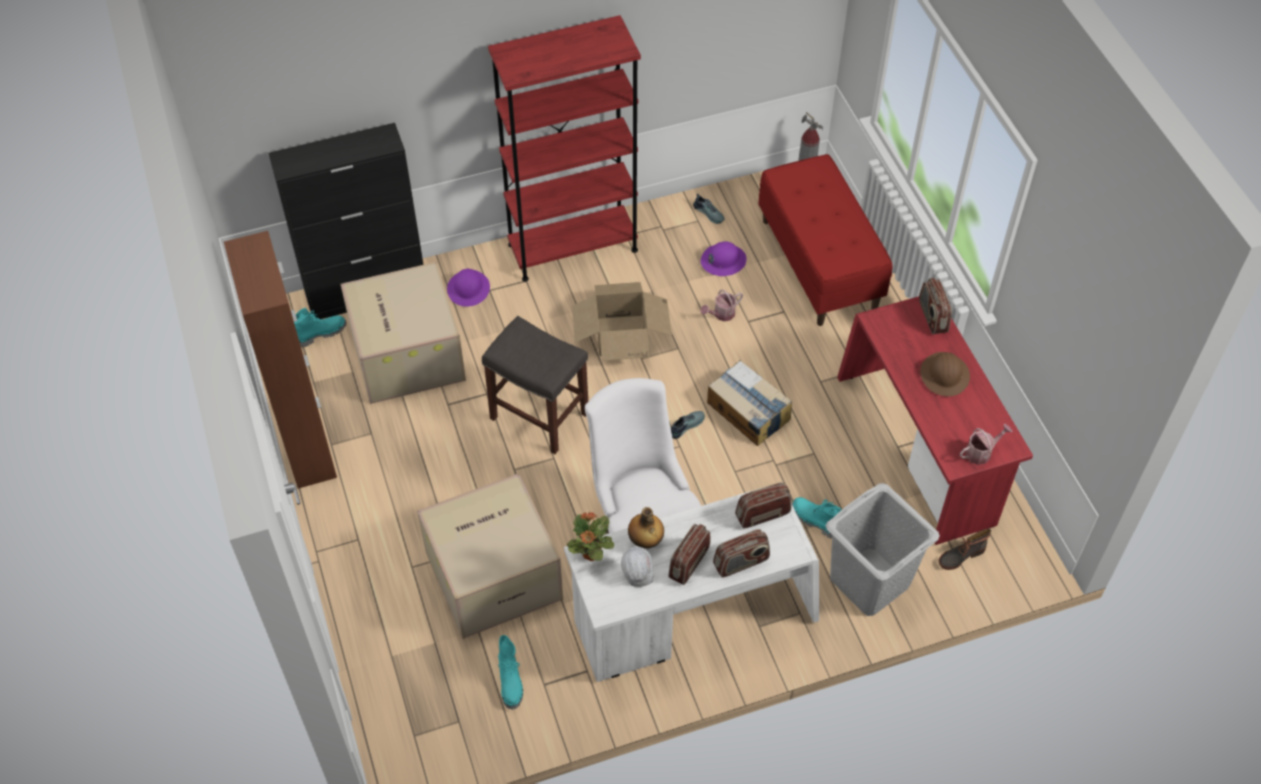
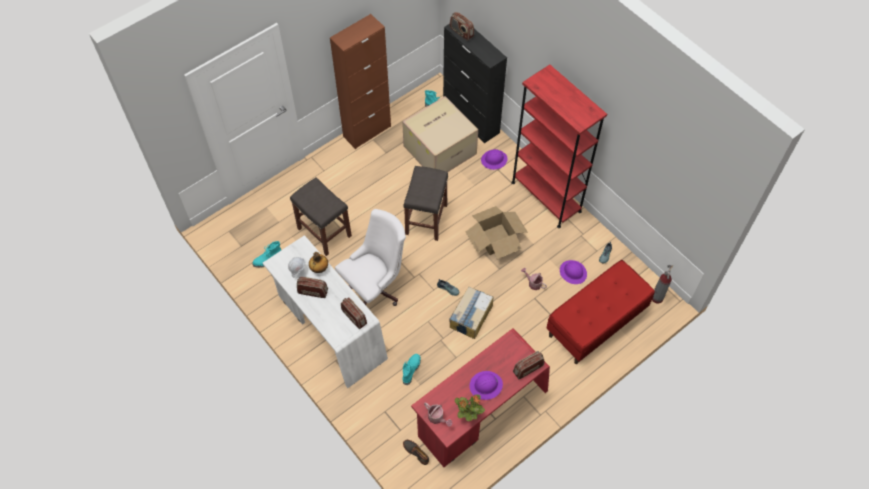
camera: 70 degrees right, 5 degrees up
cardboard box [417,473,563,639] -> grey stool [290,177,352,256]
potted plant [567,512,614,561] -> potted plant moved to [455,394,485,421]
radio [713,529,770,578] -> radio moved to [450,12,474,41]
grey laundry basket [826,483,940,616] -> none
brown hard hat [920,352,970,396] -> purple hard hat [469,371,503,400]

